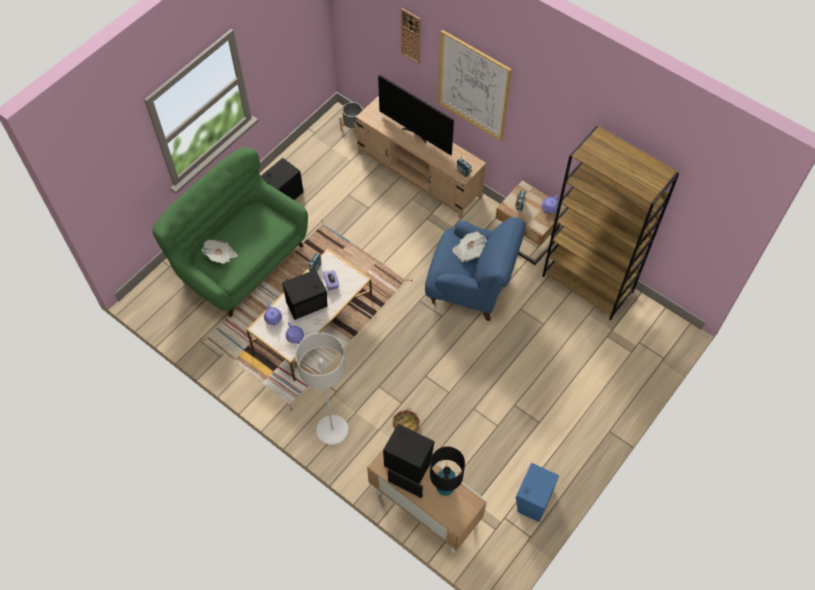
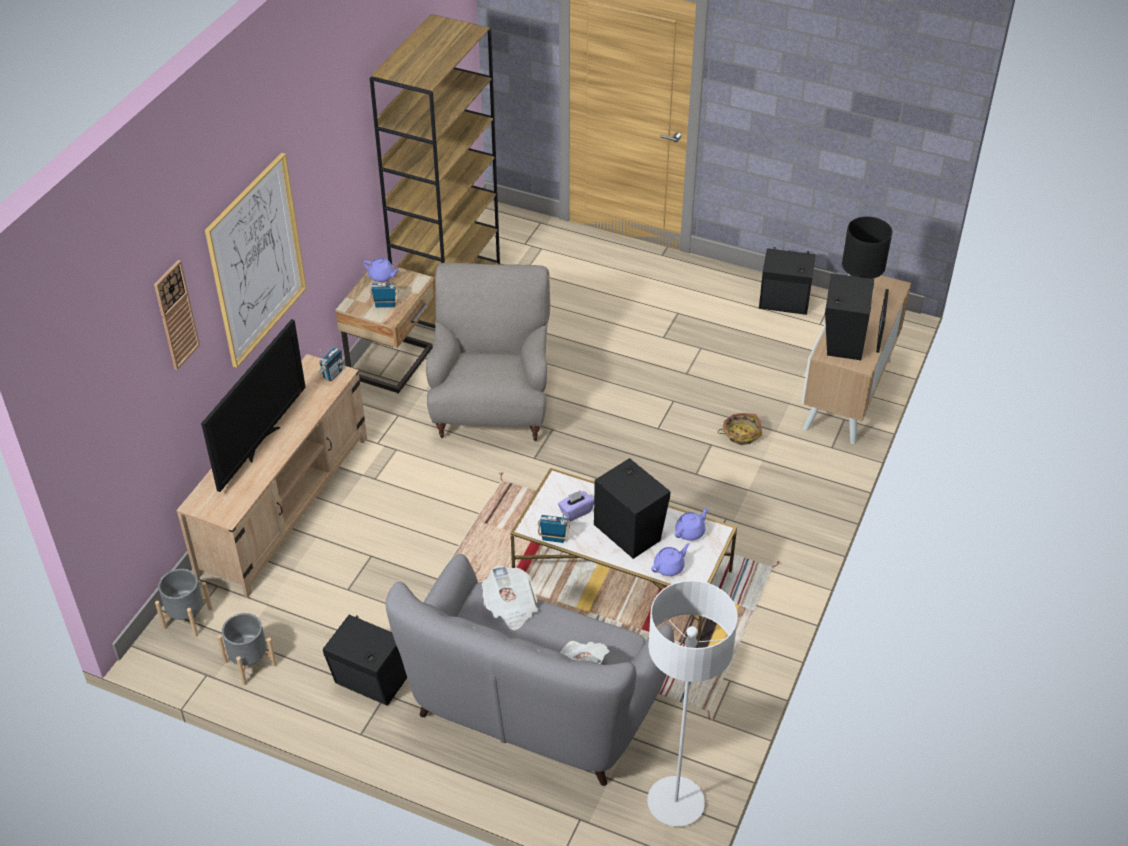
camera: 105 degrees left, 15 degrees down
green sofa [152,147,308,317] -> grey sofa [385,554,674,786]
grey floor lamp [295,333,348,444] -> grey floor lamp moved to [647,580,738,827]
blue armchair [425,217,526,321] -> grey armchair [426,263,550,441]
newspaper [452,232,487,262] -> newspaper moved to [482,565,538,630]
blue speaker [516,463,559,522] -> black speaker [759,247,816,315]
none -> grey planter [217,613,277,685]

